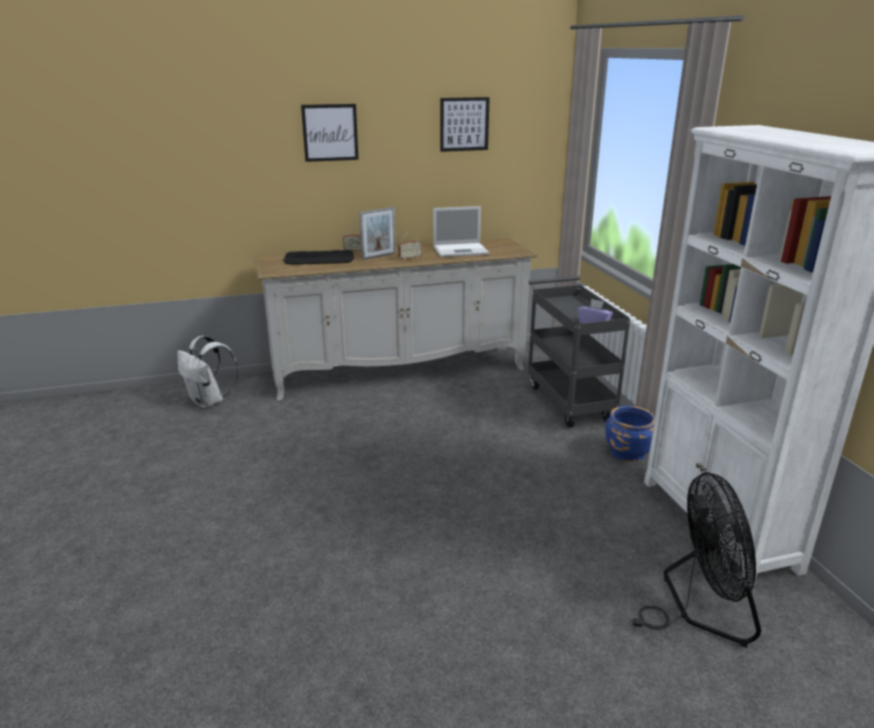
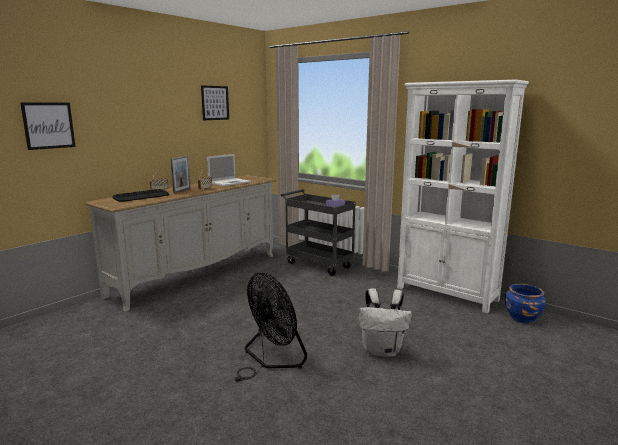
camera: 35 degrees left, 10 degrees down
white backpack [177,336,238,408] -> white backpack moved to [359,288,412,357]
picture [301,104,358,162] -> picture moved to [20,103,76,150]
blue planter [605,406,655,462] -> blue planter moved to [505,284,546,324]
black fan [630,472,761,648] -> black fan moved to [234,273,307,382]

